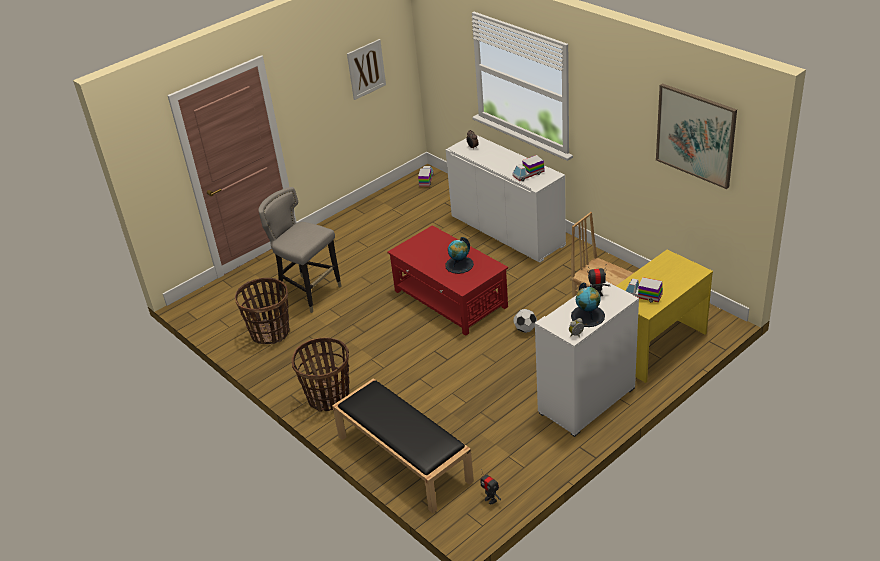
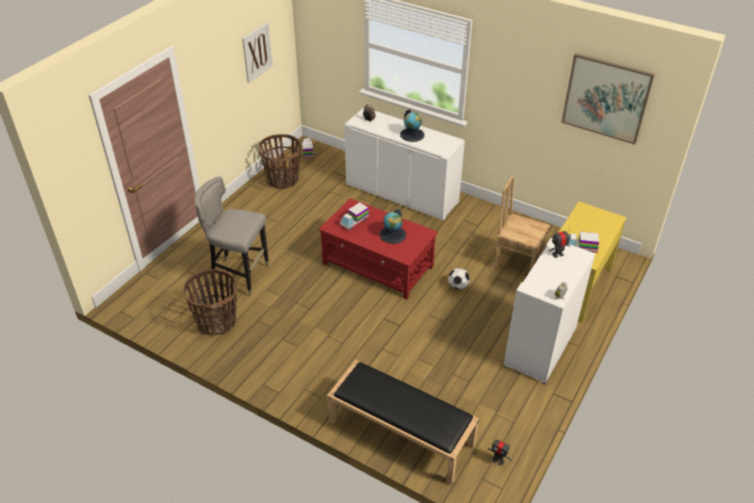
camera: 20 degrees left, 5 degrees up
basket [292,338,349,412] -> basket moved to [258,134,301,189]
toy truck [513,155,545,181] -> toy truck moved to [340,202,369,231]
globe [571,283,605,327] -> globe moved to [400,109,425,142]

